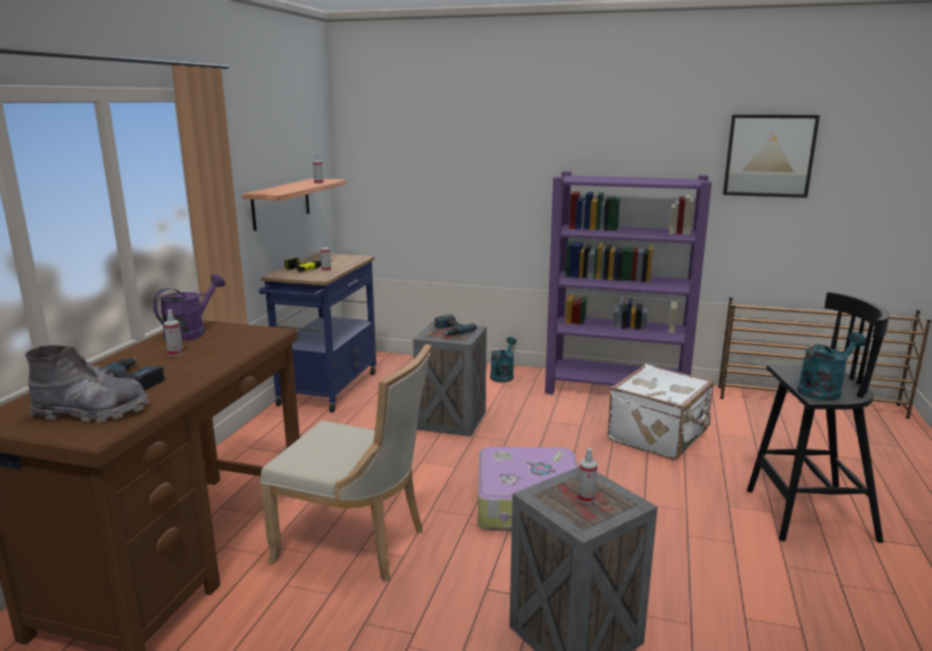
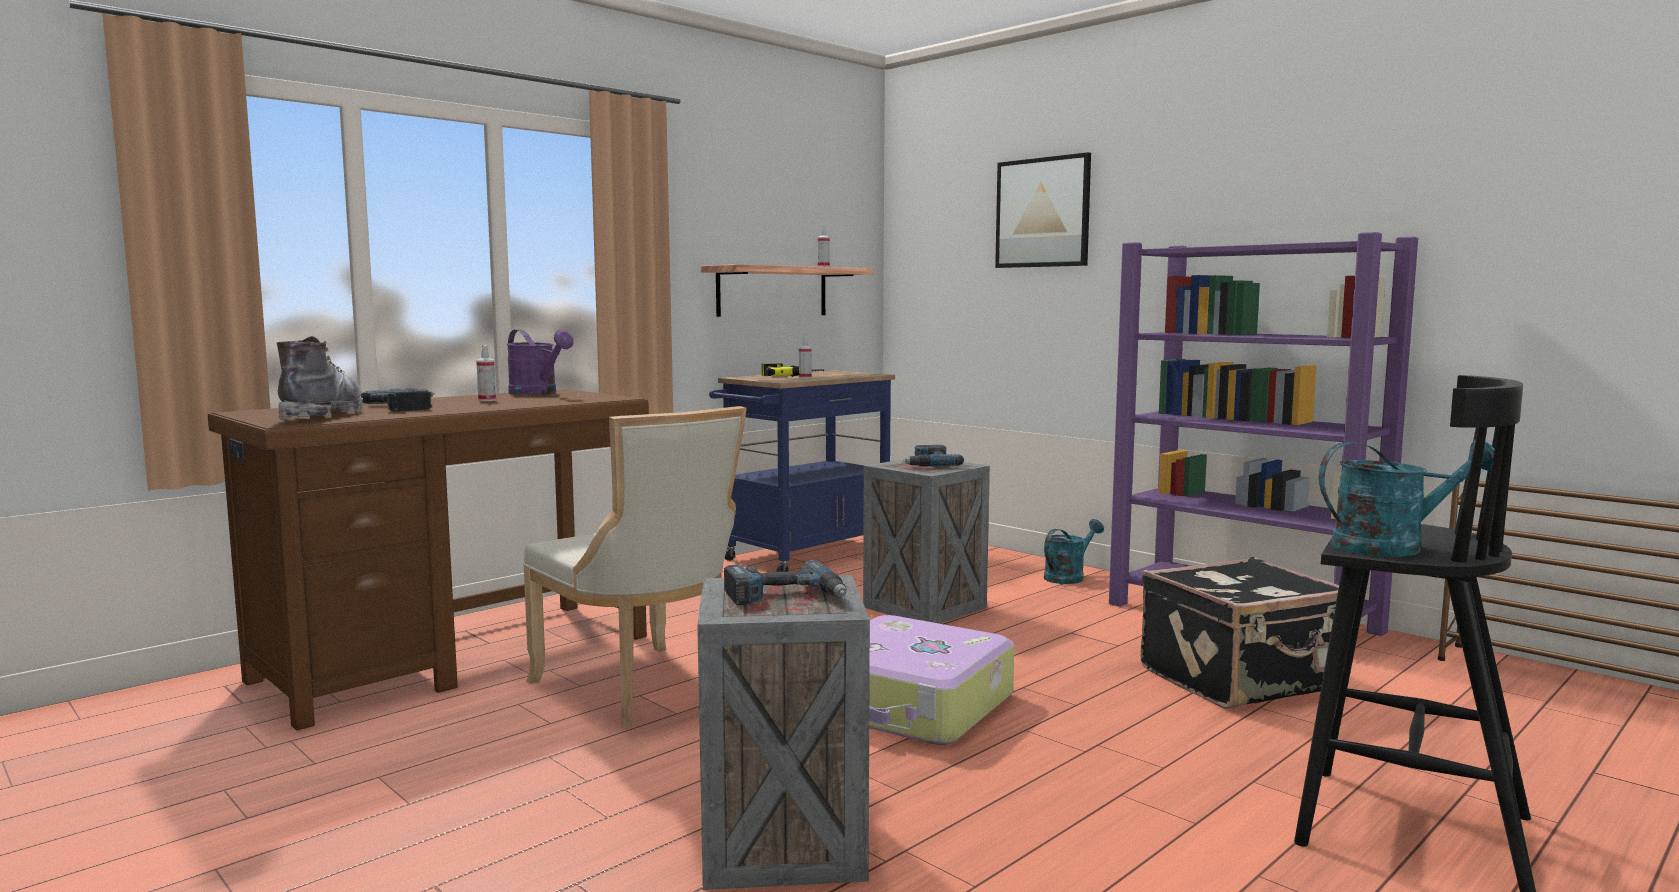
camera: 30 degrees right, 10 degrees down
grey boot [25,345,148,423] -> grey boot turned 120 degrees counterclockwise [277,336,363,419]
purple watering can [153,274,225,341] -> purple watering can turned 75 degrees clockwise [507,329,574,395]
spray bottle [578,448,597,503] -> power drill [724,560,846,605]
white suitcase [608,364,714,460] -> black suitcase [1141,557,1339,709]
picture [723,115,820,198] -> picture moved to [995,152,1091,268]

